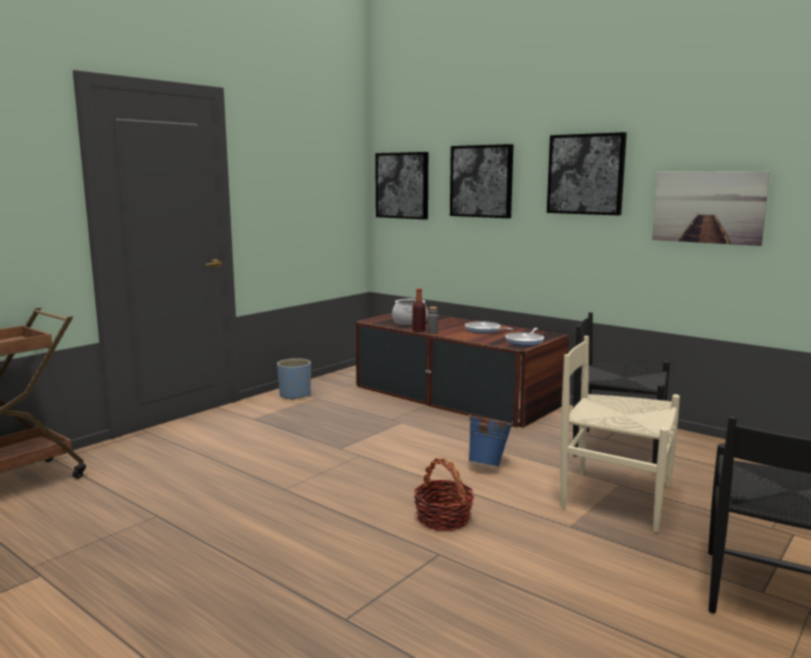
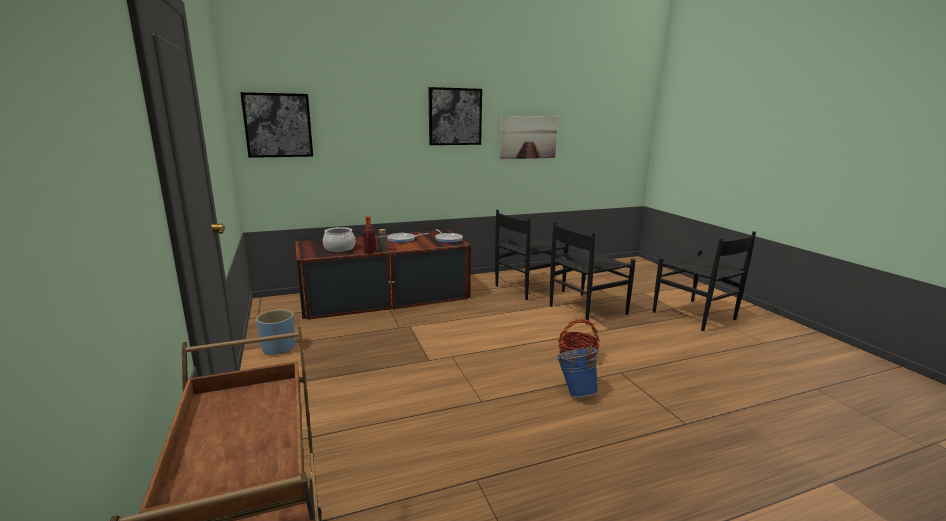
camera: 60 degrees left, 5 degrees up
picture [450,144,514,218] -> none
blue bucket [467,414,514,467] -> blue bucket moved to [556,345,600,397]
beige chair [560,336,680,532] -> black chair [550,222,636,324]

